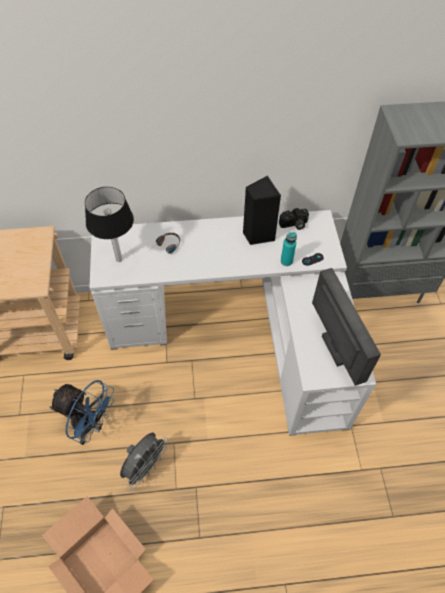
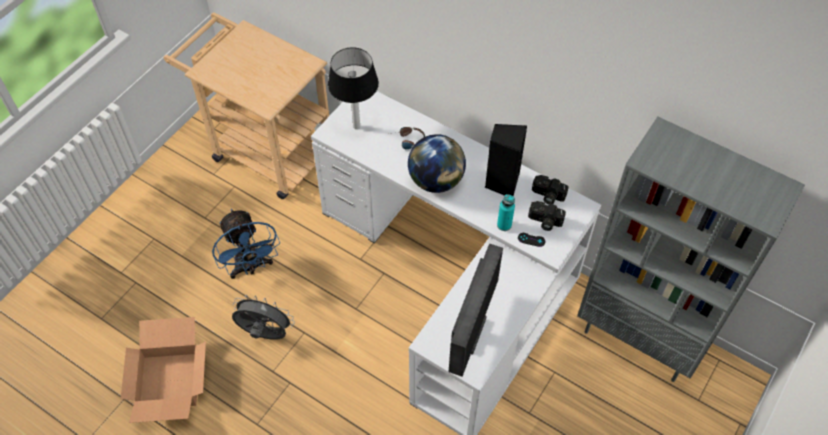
camera: 40 degrees right, 0 degrees up
grey fan [120,433,168,489] -> grey fan turned 150 degrees counterclockwise [232,295,295,340]
none -> globe [408,134,466,193]
none -> camera [528,201,566,231]

